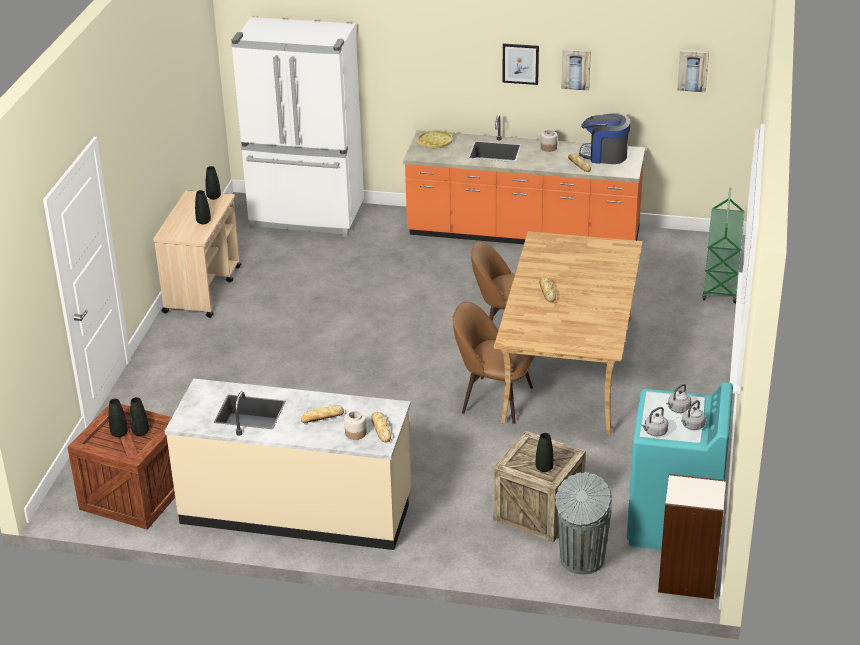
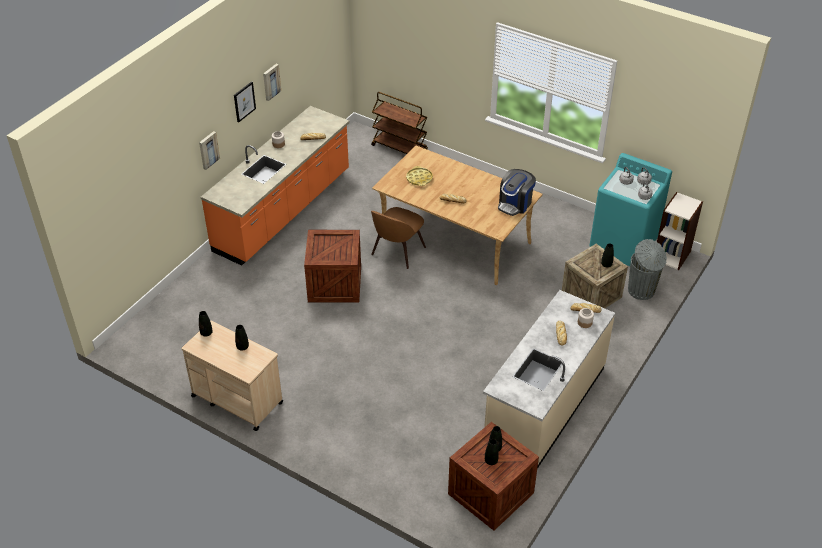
camera: 70 degrees left, 10 degrees up
white fridge [231,17,364,237] -> none
yellow tray [417,130,454,149] -> yellow tray moved to [406,166,433,186]
brown chair [452,302,535,424] -> none
coffee machine [579,113,631,164] -> coffee machine moved to [498,169,536,216]
picture [677,50,709,92] -> picture moved to [199,131,220,170]
green cart [702,188,745,303] -> brown cart [371,92,428,154]
none -> crate [304,230,361,303]

